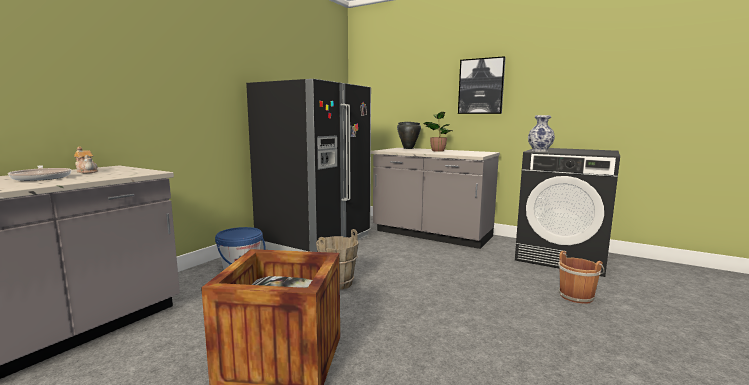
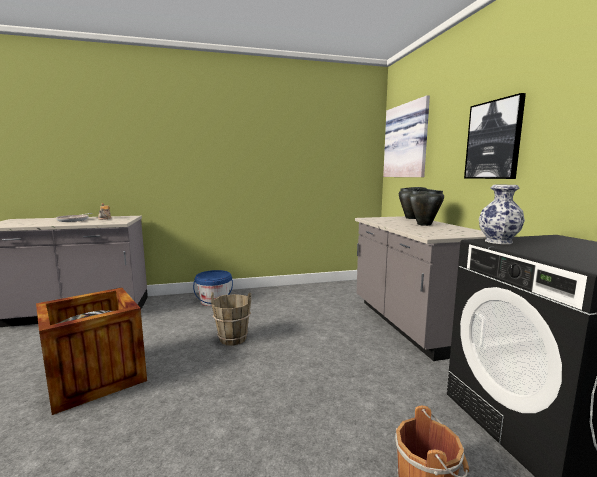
camera: 45 degrees right, 0 degrees up
black fridge [246,79,371,252] -> none
potted plant [423,112,452,152] -> black cooking pot [409,188,444,226]
none -> picture [383,95,430,177]

